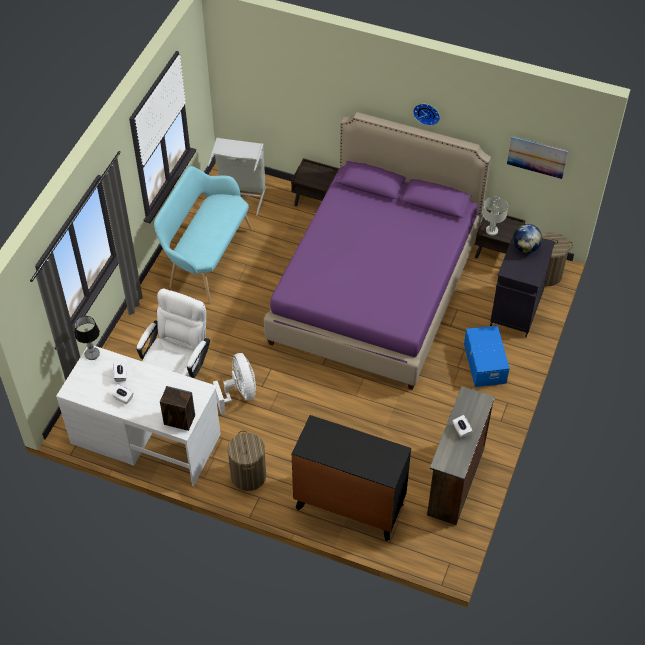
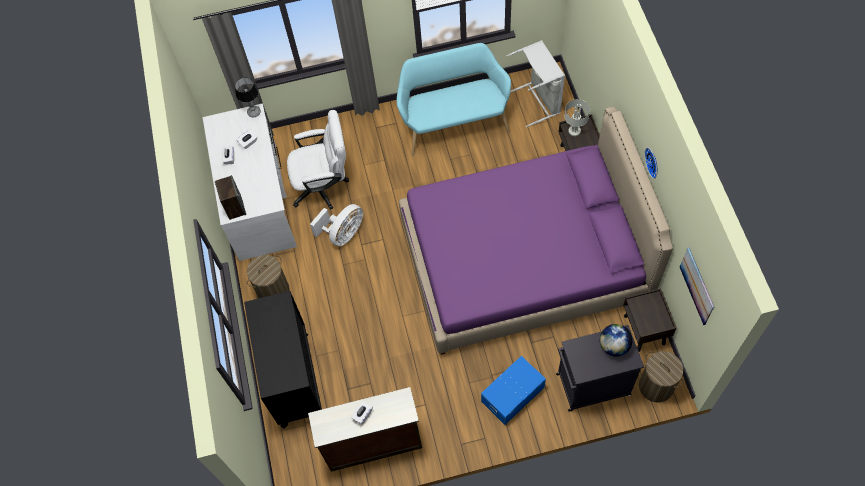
camera: 60 degrees right, 10 degrees up
grey table lamp [483,197,508,236] -> grey table lamp moved to [565,99,590,136]

